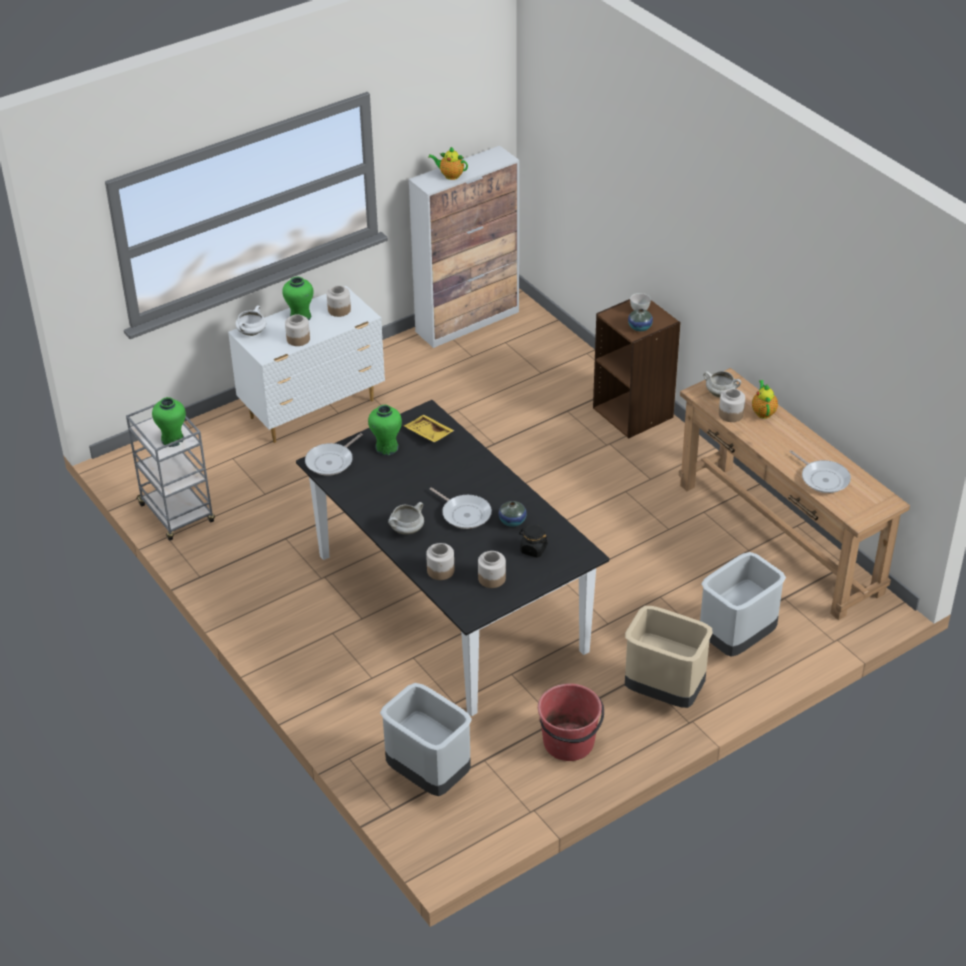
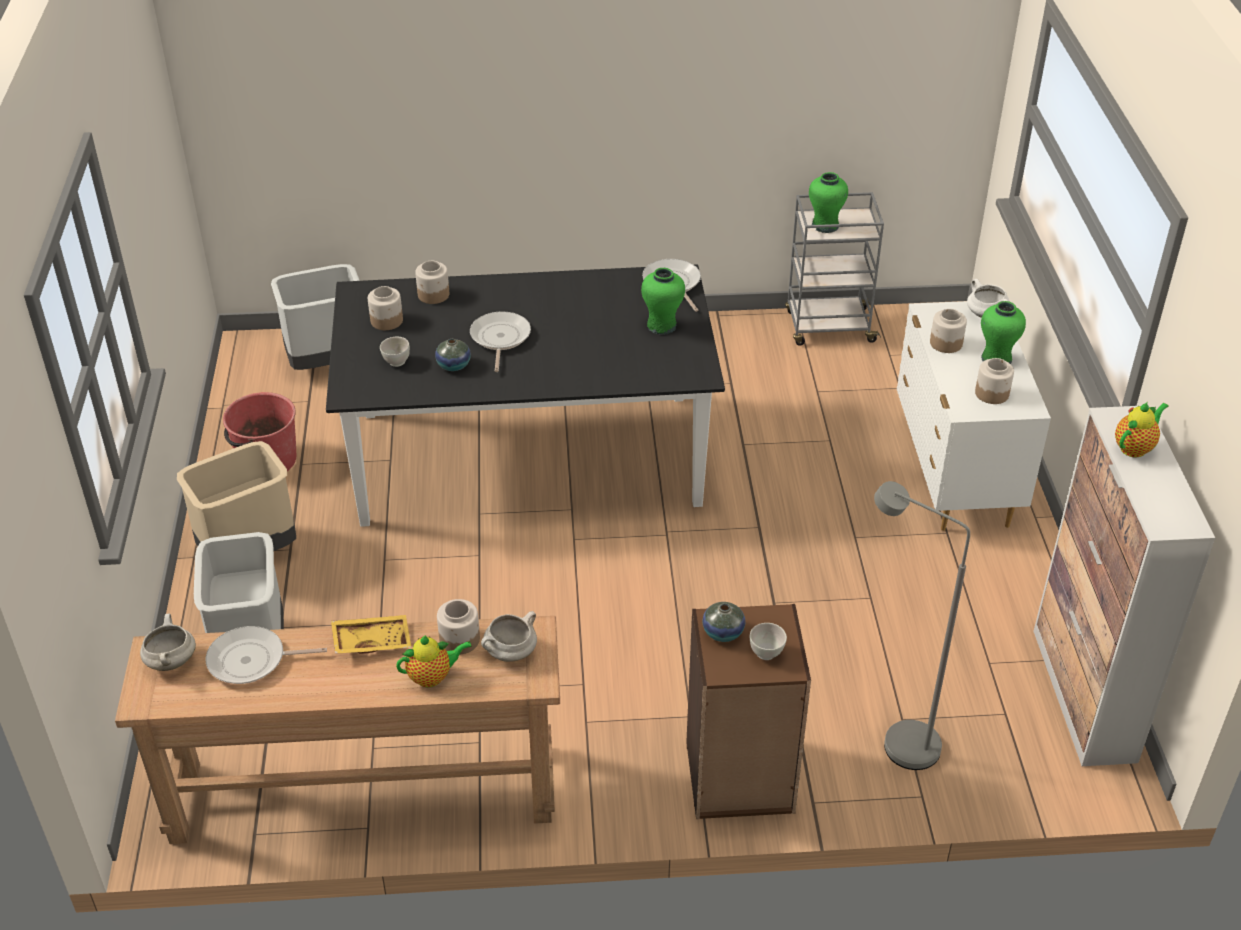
camera: 120 degrees right, 0 degrees up
white cooking pot [388,502,424,535] -> white cooking pot moved to [140,614,196,671]
yellow tray [404,415,455,443] -> yellow tray moved to [331,615,412,654]
frying pan [430,487,492,529] -> frying pan turned 105 degrees clockwise [470,311,531,372]
black jar [519,524,548,558] -> white bowl [380,337,410,367]
teapot [752,380,778,419] -> teapot turned 45 degrees counterclockwise [396,635,472,687]
none -> grey floor lamp [874,481,970,770]

